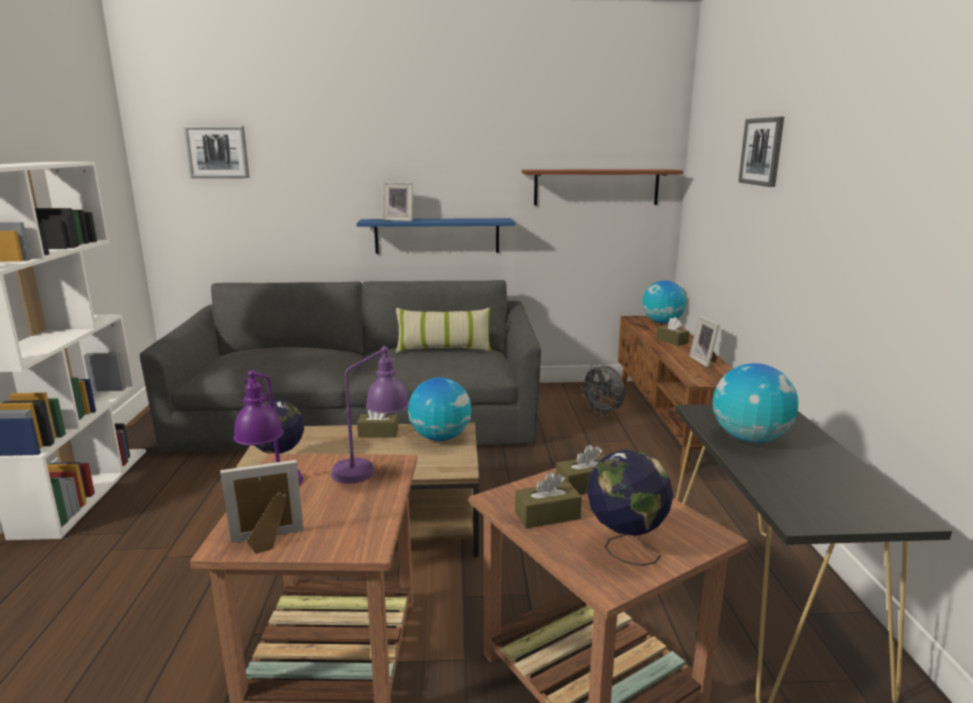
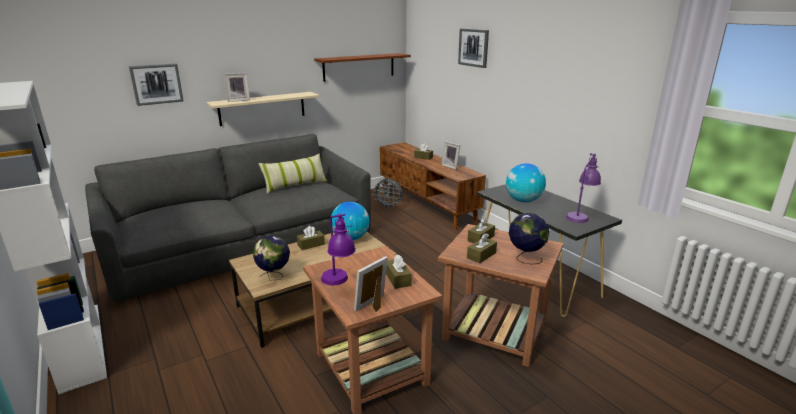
camera: 30 degrees left, 5 degrees up
picture [183,126,249,178] -> picture moved to [129,64,184,106]
purple table lamp [331,345,409,484] -> purple table lamp moved to [566,153,601,223]
blue shelf [357,218,515,254] -> beige shelf [207,92,320,126]
globe [642,280,686,323] -> none
none -> brown tissue box [386,254,412,289]

